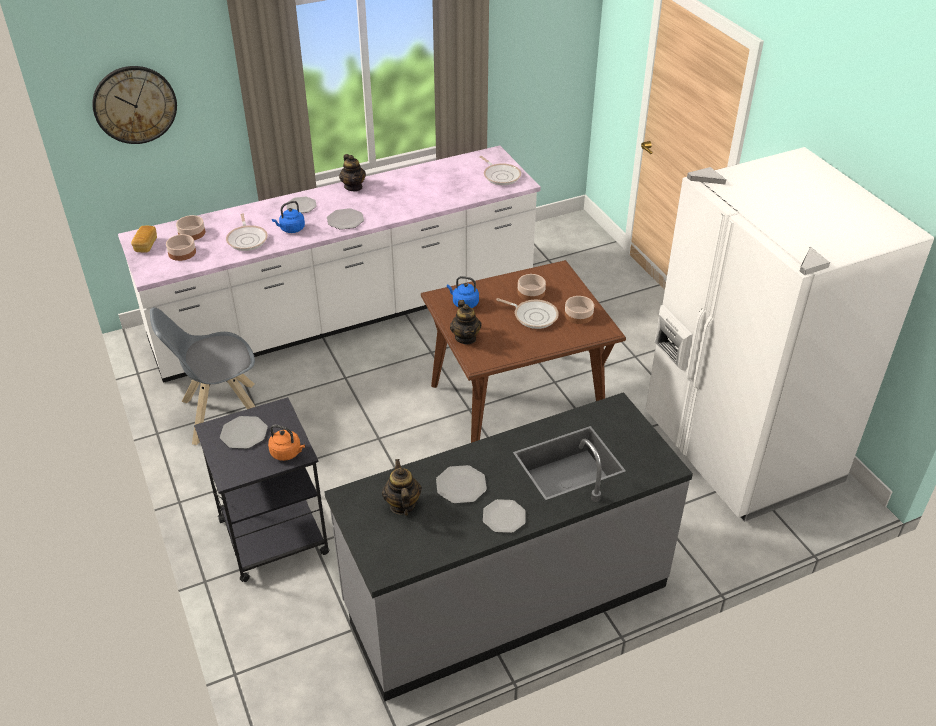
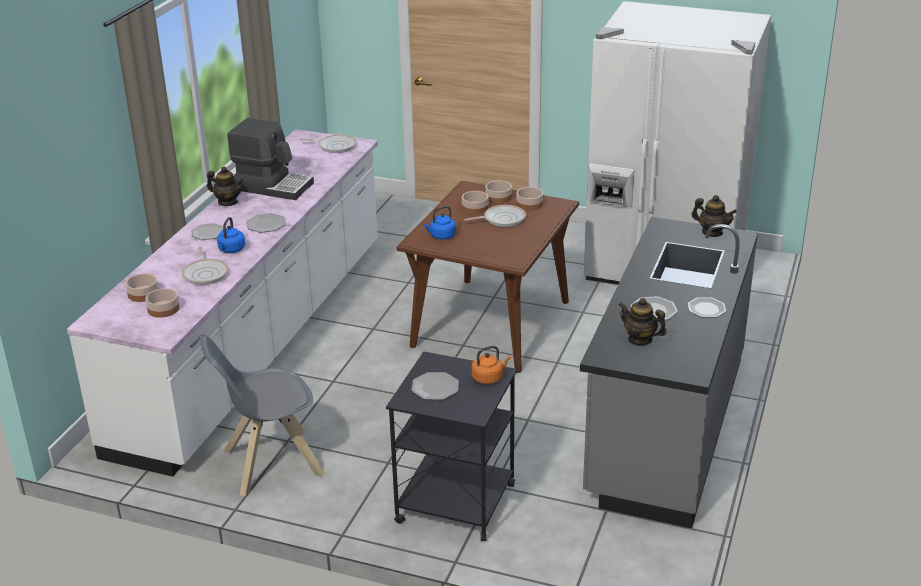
camera: 45 degrees left, 10 degrees down
wall clock [92,66,177,144] -> none
bread [131,226,157,252] -> none
grey chair [150,307,256,445] -> grey chair turned 45 degrees clockwise [200,335,325,496]
frying pan [226,213,268,251] -> frying pan turned 45 degrees clockwise [182,247,228,285]
teapot [450,300,482,344] -> teapot moved to [691,195,737,237]
none -> coffee machine [227,118,314,200]
none -> bowl [485,181,512,204]

